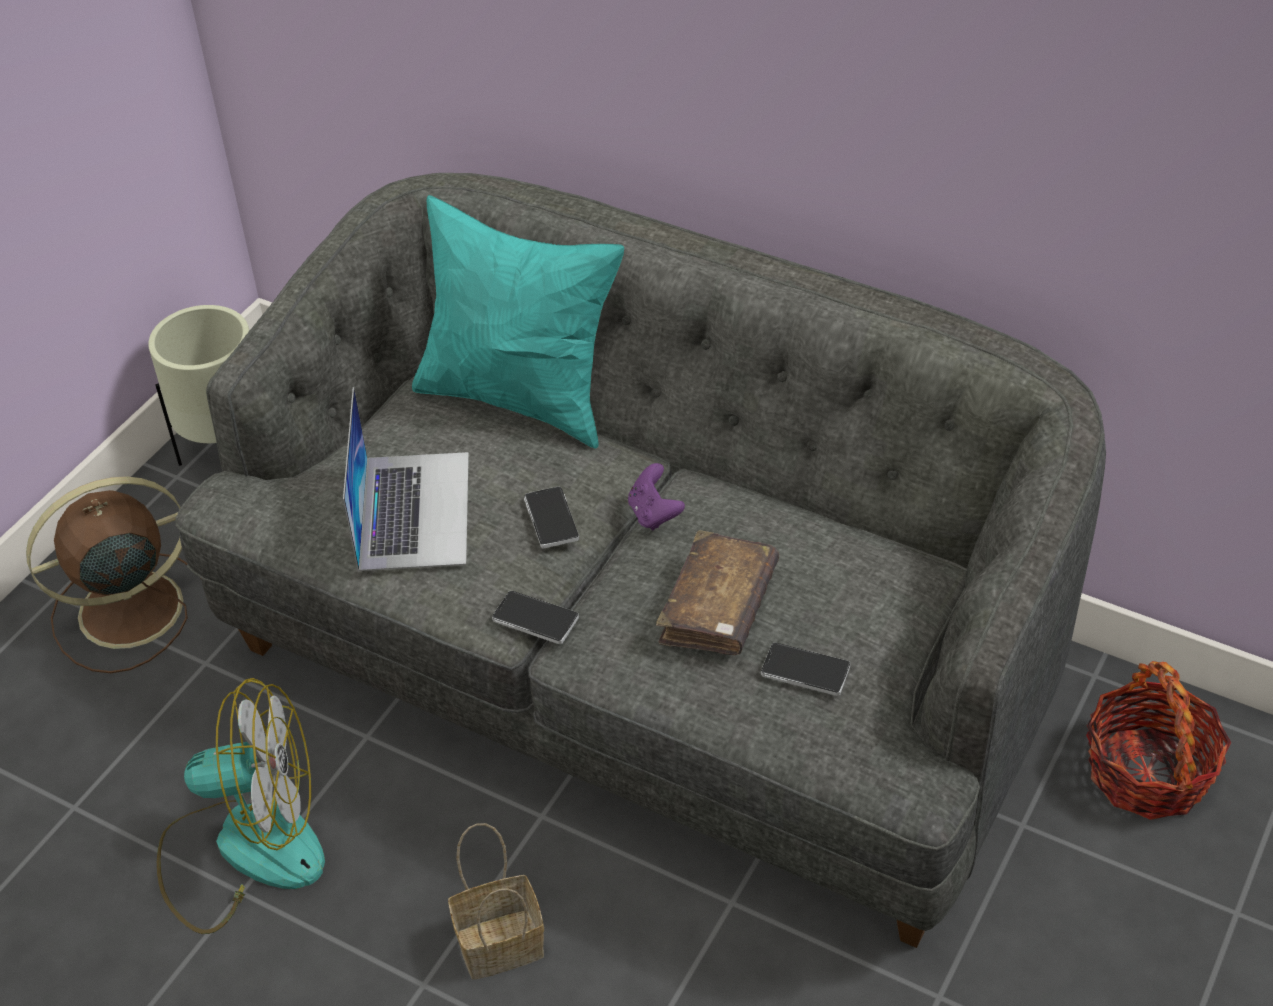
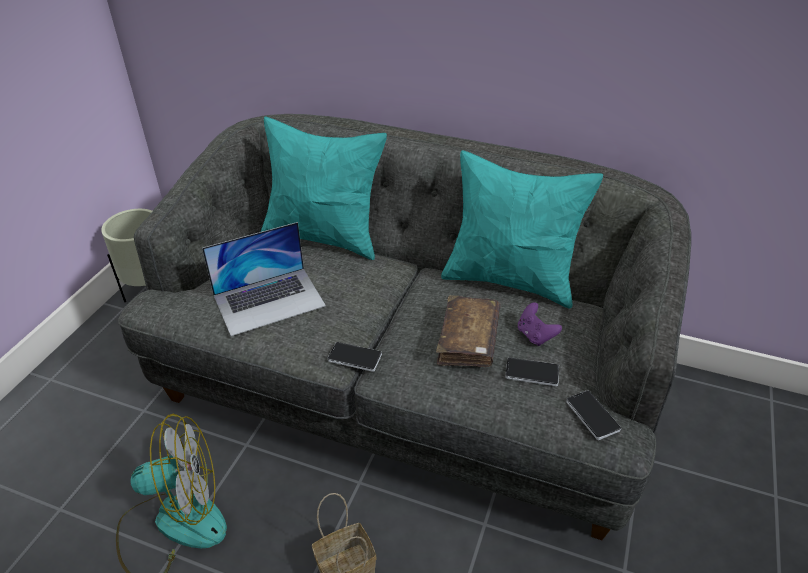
camera: 10 degrees left, 5 degrees down
brown fan [26,477,202,673] -> none
laptop [343,387,469,571] -> laptop turned 75 degrees clockwise [202,222,326,336]
phone [524,486,579,549] -> phone moved to [566,390,621,440]
purple game controller [628,463,685,531] -> purple game controller moved to [518,302,562,346]
basket [1086,661,1231,820] -> none
none -> turquoise pillow [441,150,603,309]

